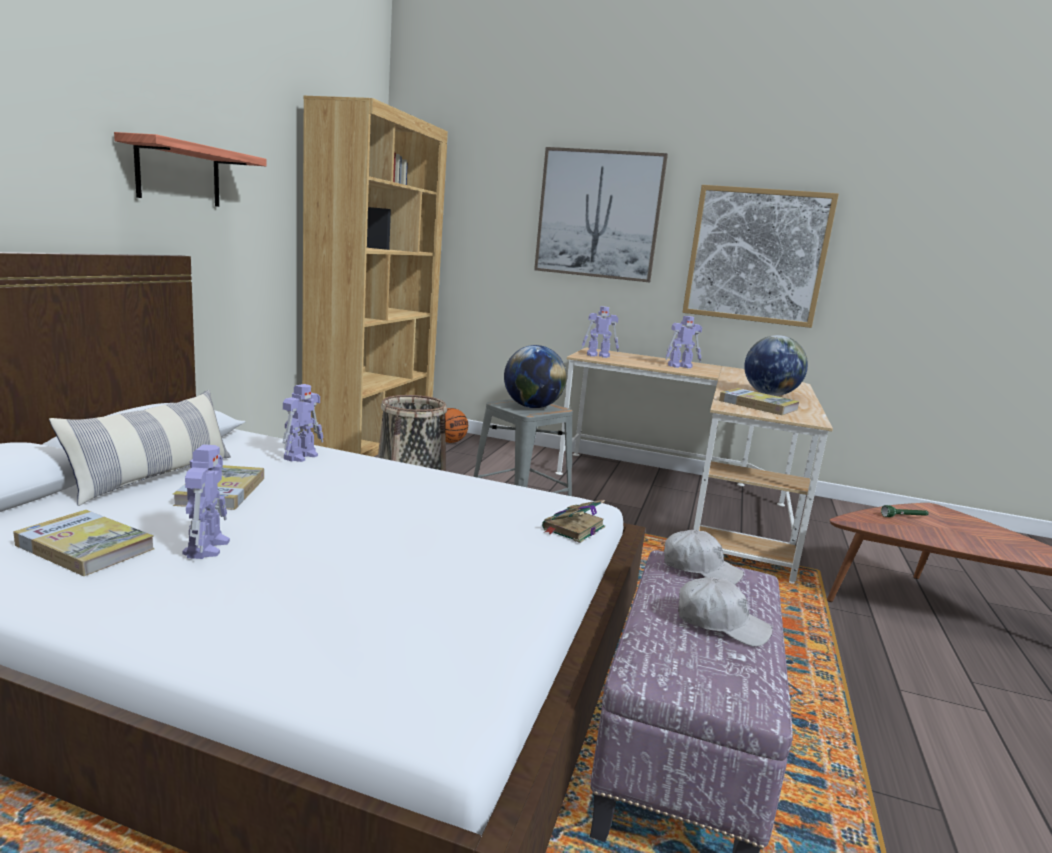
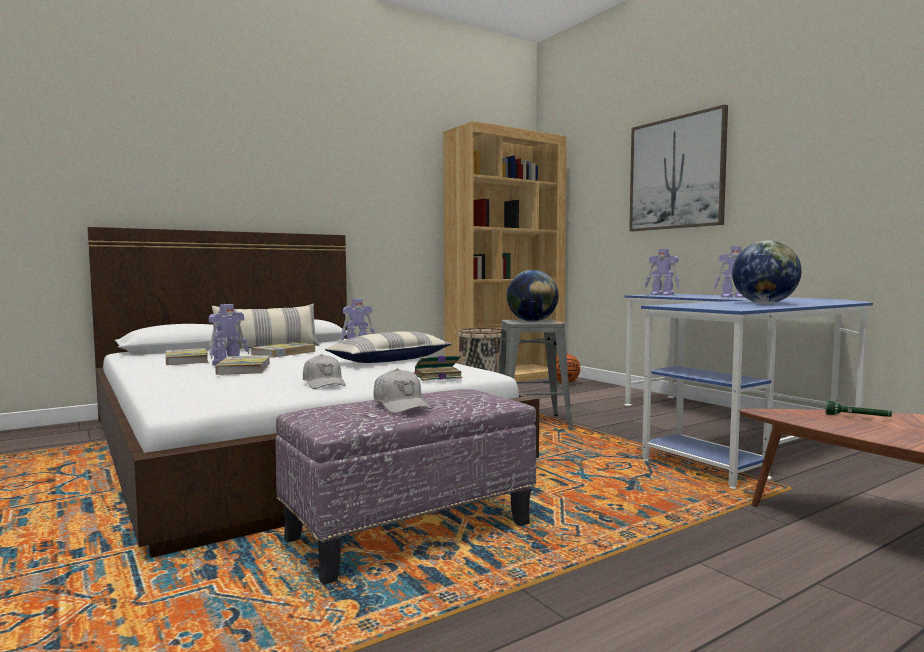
camera: 40 degrees right, 10 degrees down
shelf [114,132,266,207] -> none
beige desk [556,347,833,584] -> blue desk [624,294,873,489]
white cap [664,530,744,584] -> white cap moved to [303,354,346,389]
picture [682,185,839,328] -> none
book [719,388,800,415] -> book moved to [215,355,270,375]
none -> pillow [324,331,452,363]

